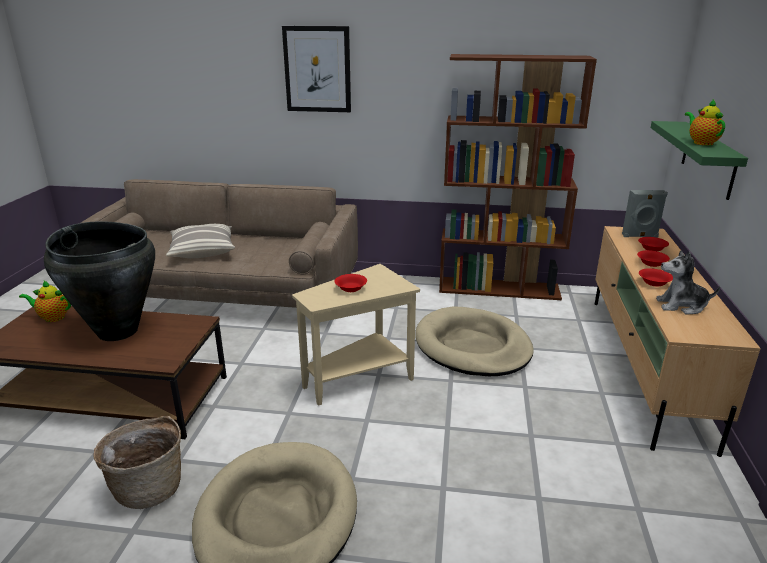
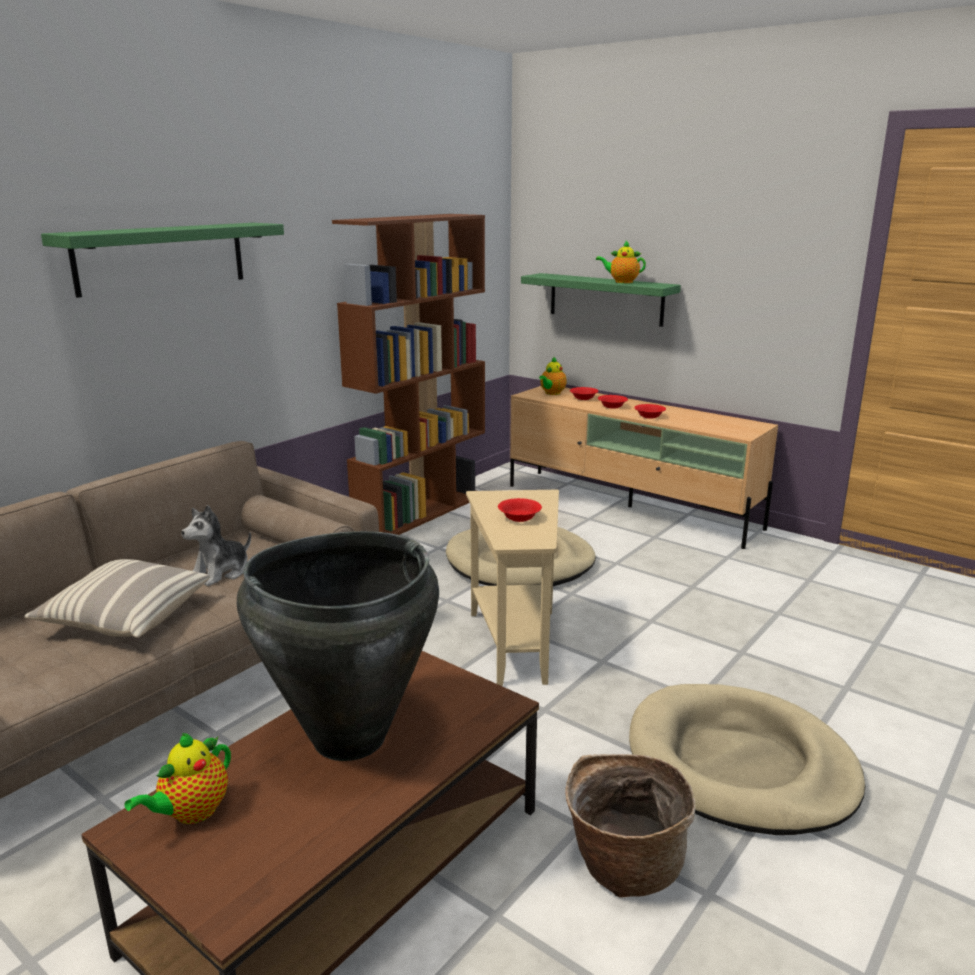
camera: 60 degrees left, 5 degrees down
picture [282,26,351,112] -> green shelf [41,223,284,298]
grey speaker [622,190,668,238] -> teapot [539,357,567,395]
plush toy [656,250,720,315] -> plush toy moved to [181,505,251,586]

